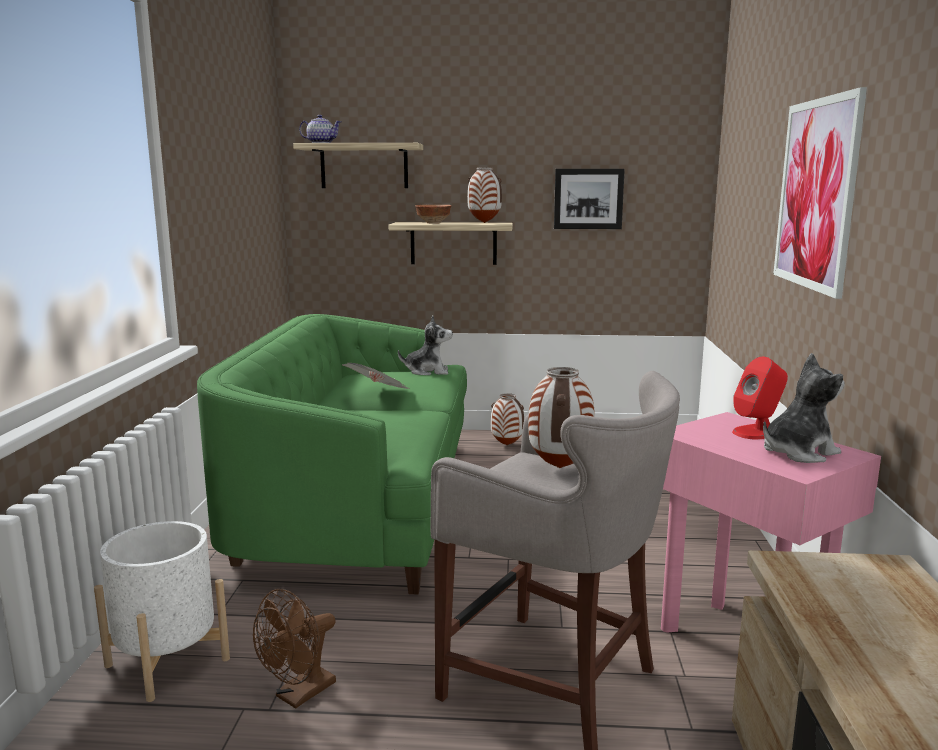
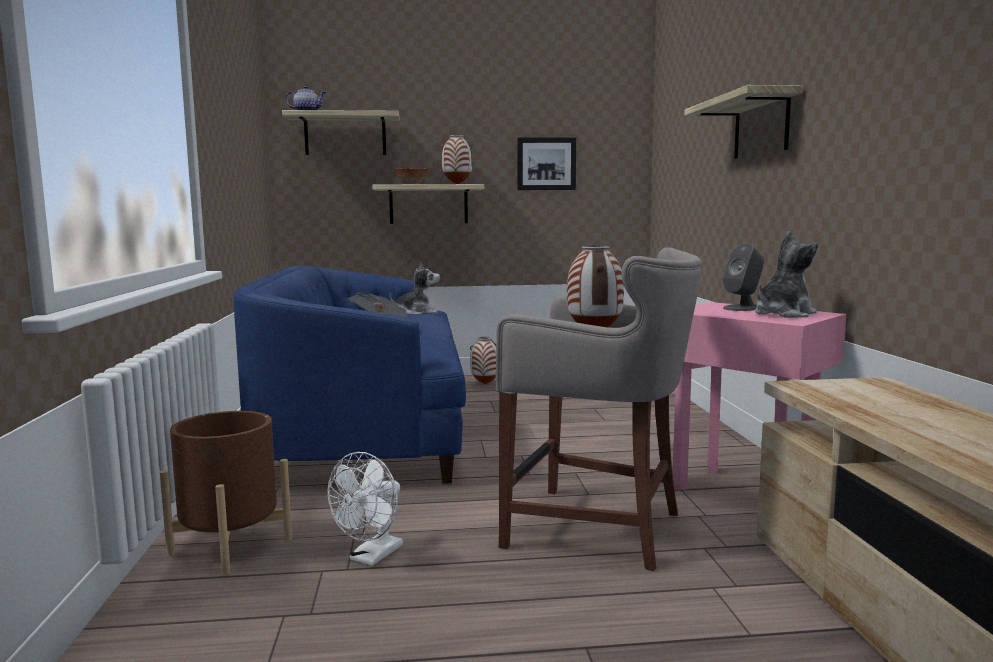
camera: 10 degrees left, 5 degrees down
white planter [94,521,230,702] -> brown planter [160,411,292,575]
green sofa [197,314,467,594] -> blue sofa [233,266,466,484]
brown fan [253,589,336,709] -> white fan [328,452,403,566]
red speaker [732,357,788,439] -> grey speaker [723,243,764,311]
picture [773,87,867,299] -> shelf [684,85,803,159]

